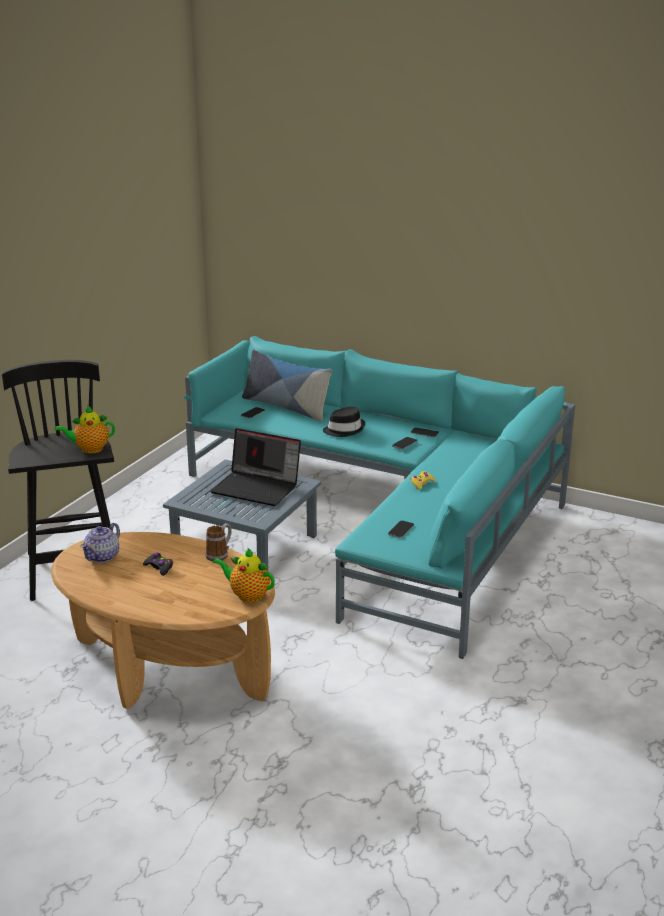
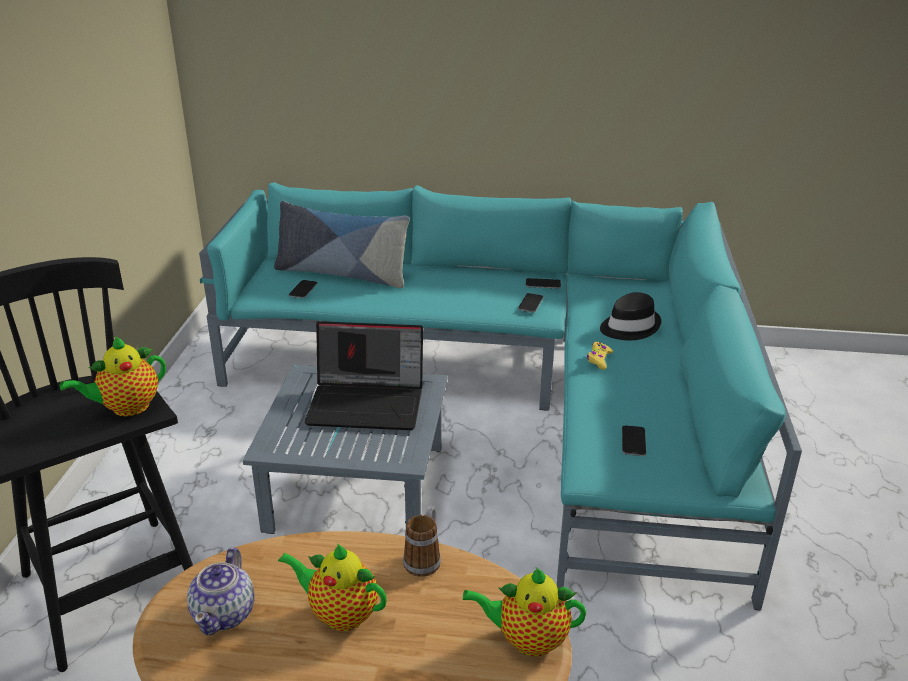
camera: 20 degrees left, 5 degrees up
black game controller [143,552,173,576] -> teapot [278,543,387,631]
black hat [323,407,365,437] -> black hat moved to [600,292,661,340]

